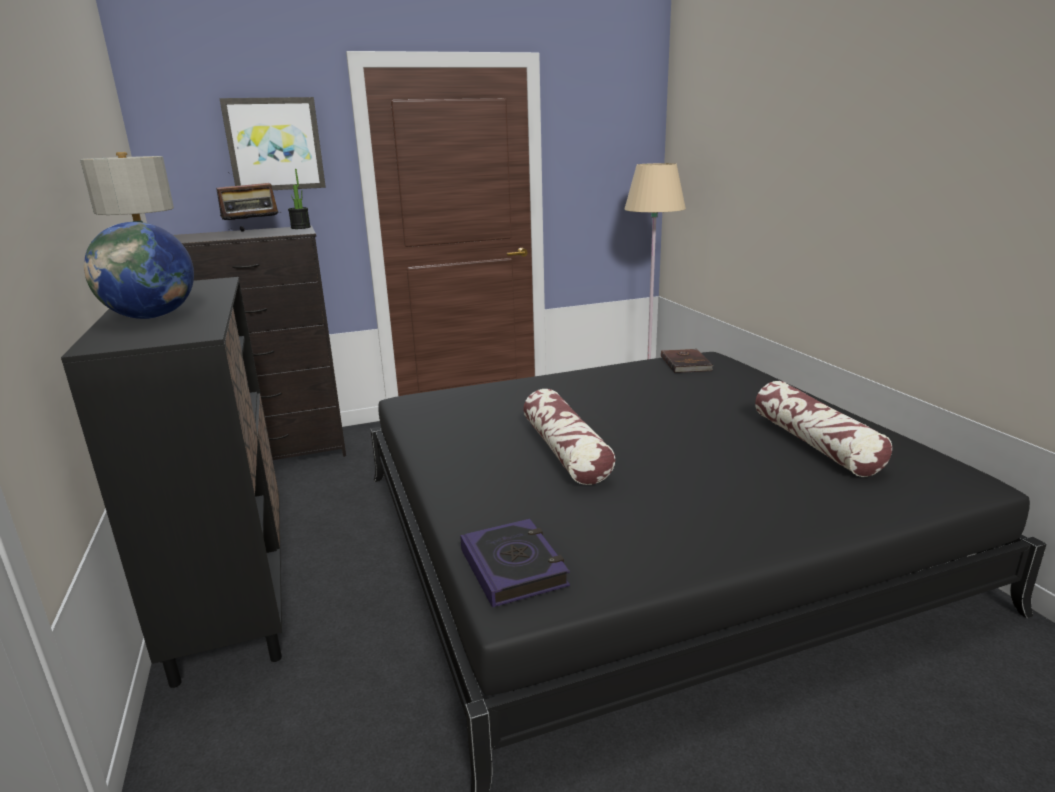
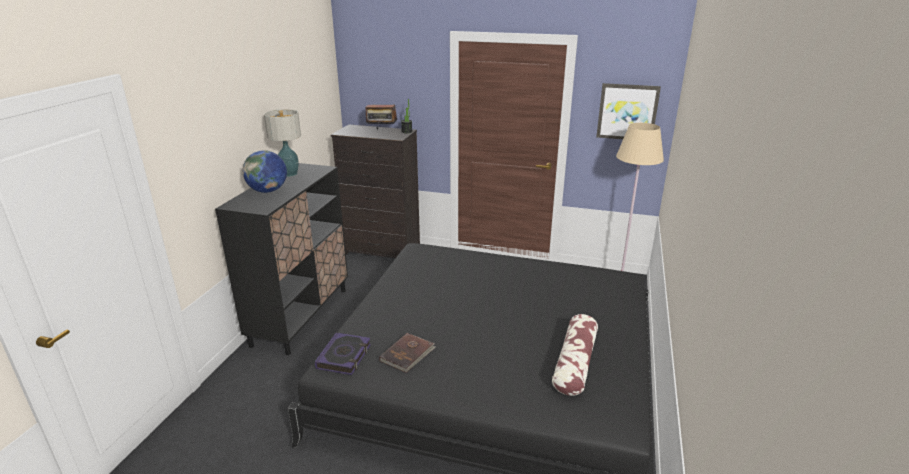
camera: 35 degrees right, 5 degrees up
picture [219,97,326,190] -> picture moved to [596,83,661,139]
pillow [523,389,615,485] -> none
brown book [661,349,713,373] -> brown book moved to [379,333,436,373]

